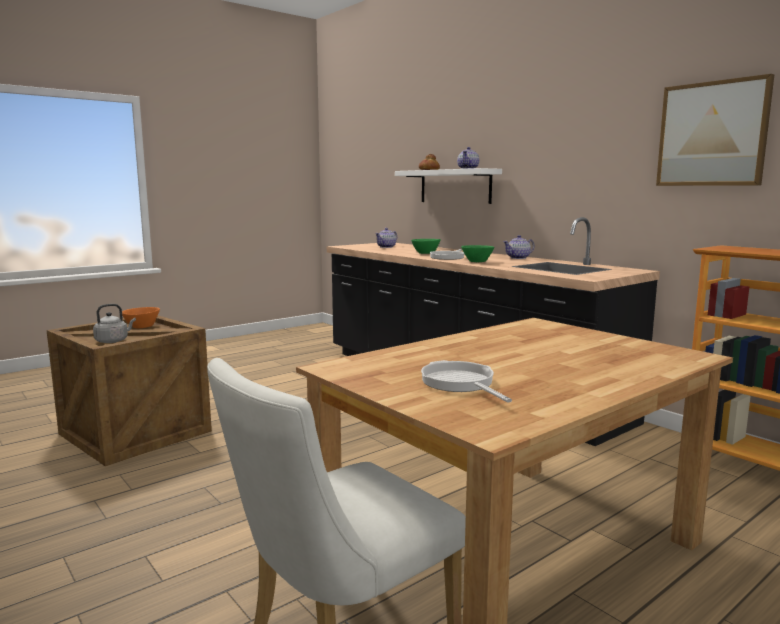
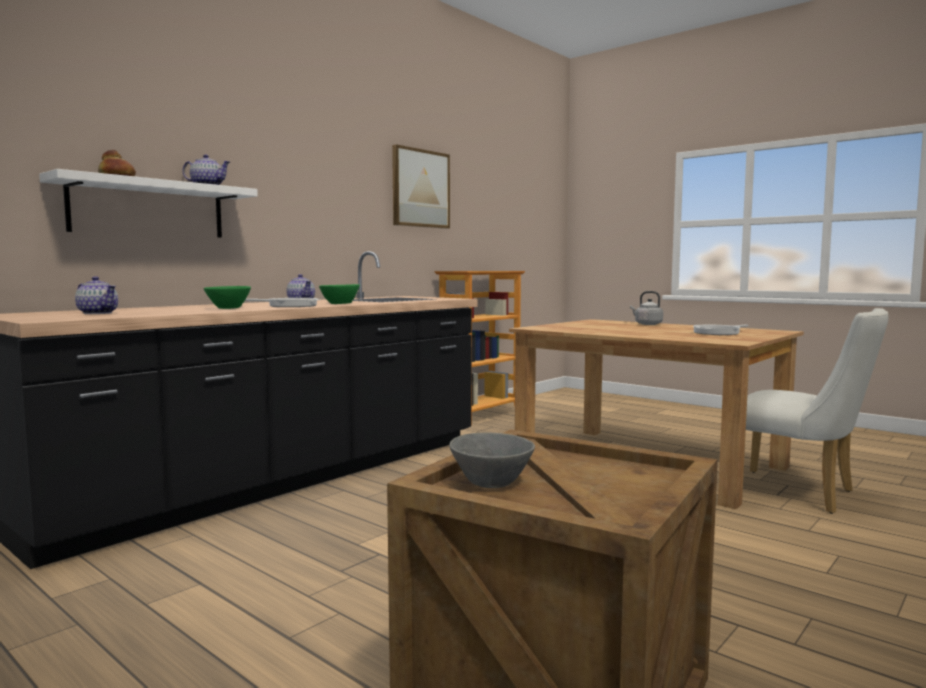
camera: 100 degrees left, 5 degrees down
grey kettle [93,304,136,343] -> grey kettle moved to [630,291,663,325]
orange bowl [122,307,160,328] -> grey bowl [449,432,535,488]

